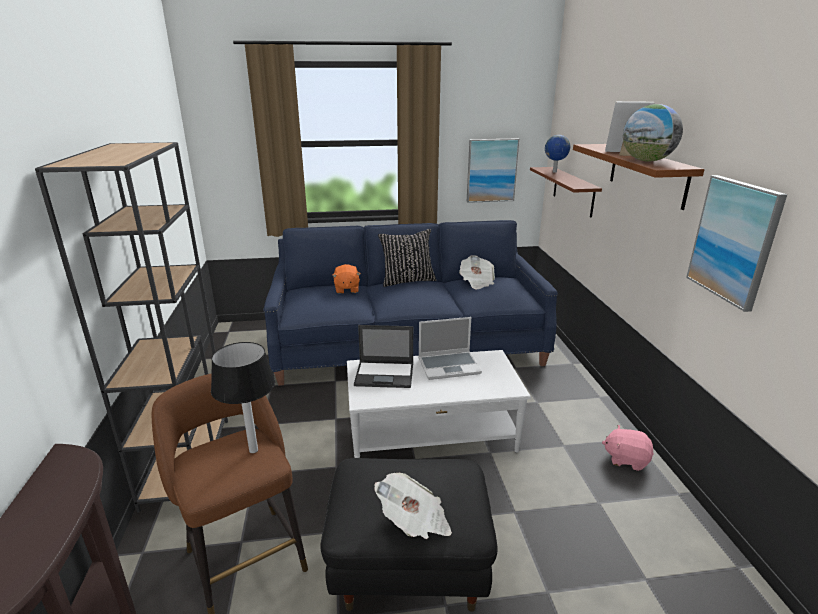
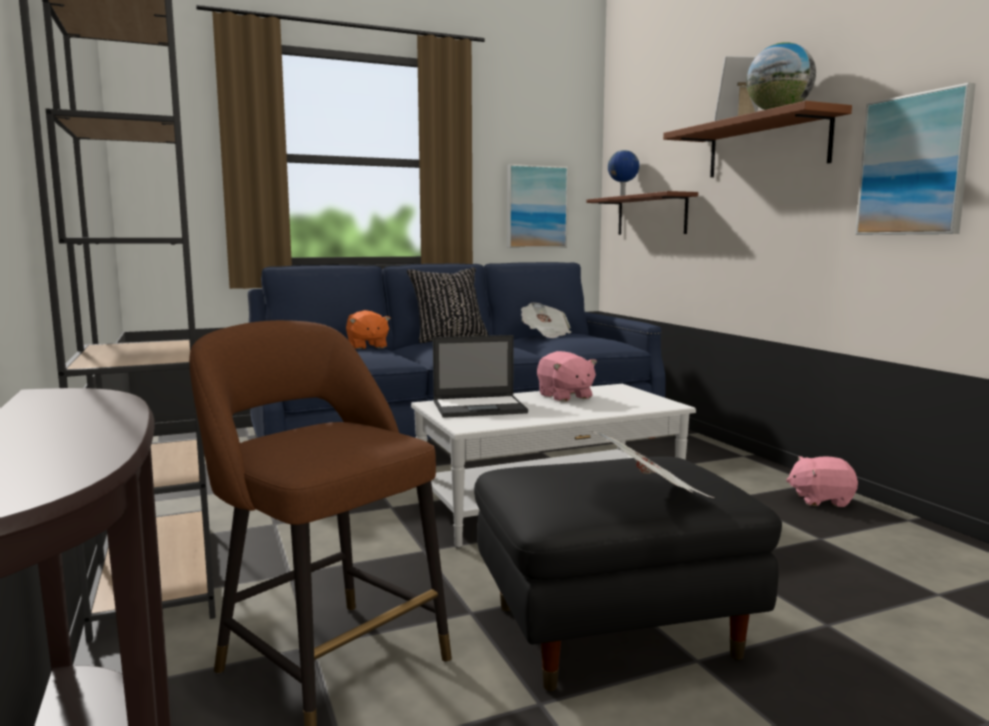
camera: 15 degrees left, 15 degrees down
table lamp [211,342,275,453] -> none
laptop [419,317,482,380] -> pink plush toy [537,351,597,402]

